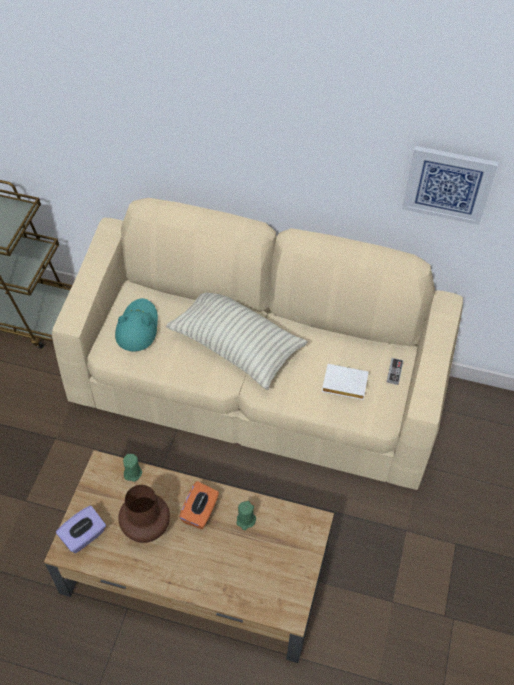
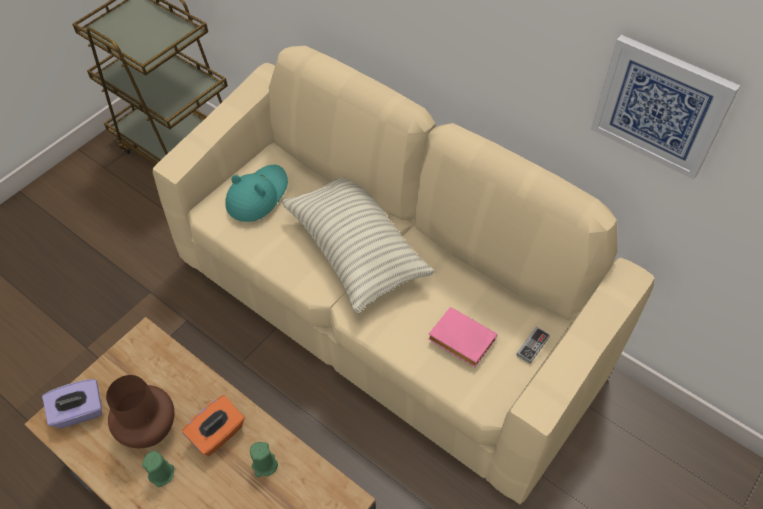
camera: 25 degrees right, 0 degrees up
green candle [123,454,142,482] -> green candle moved to [142,451,175,487]
white book [322,364,369,400] -> pink book [428,307,497,367]

